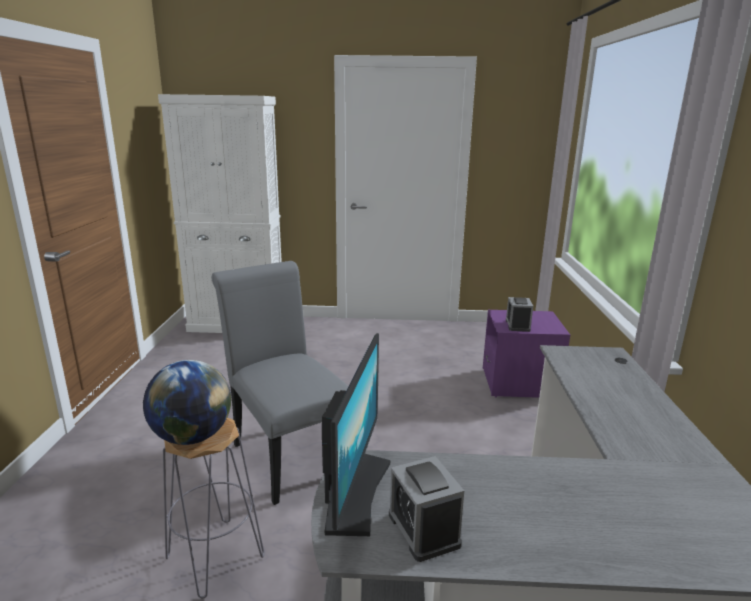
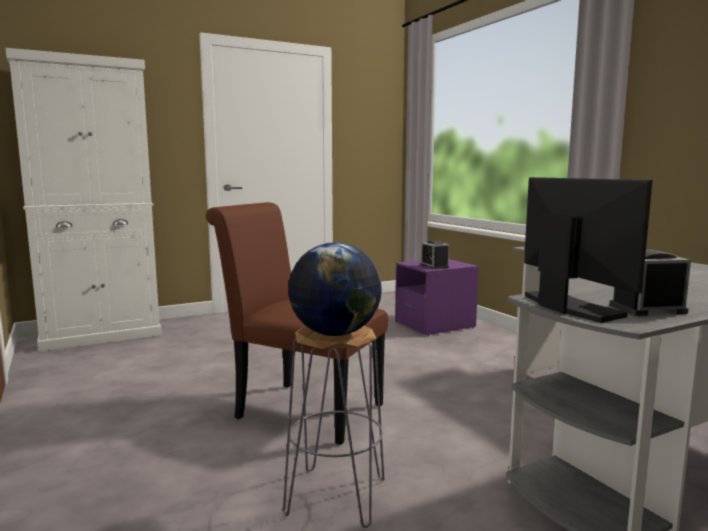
camera: 30 degrees left, 10 degrees down
grey chair [212,261,349,505] -> brown chair [206,202,388,445]
alarm clock [389,456,464,562] -> alarm clock turned 135 degrees clockwise [610,249,691,316]

